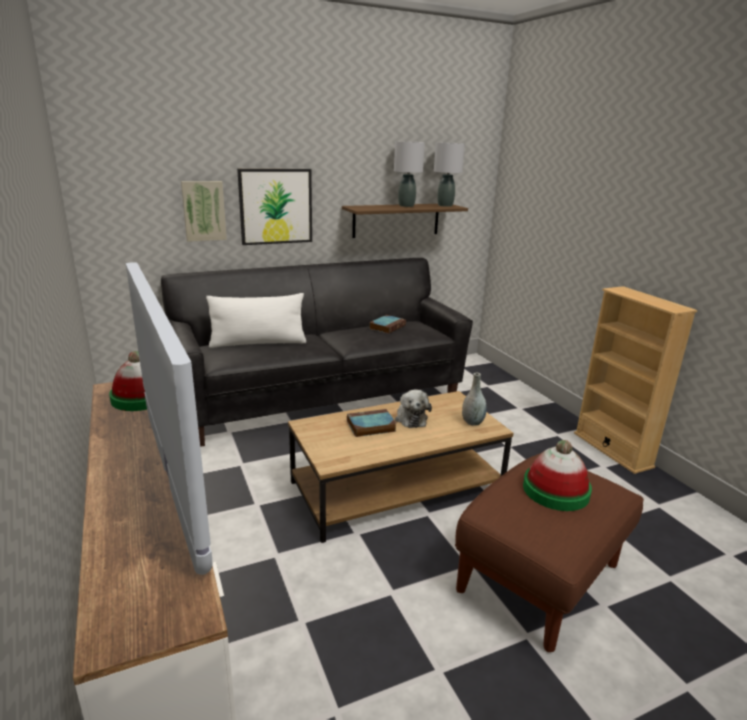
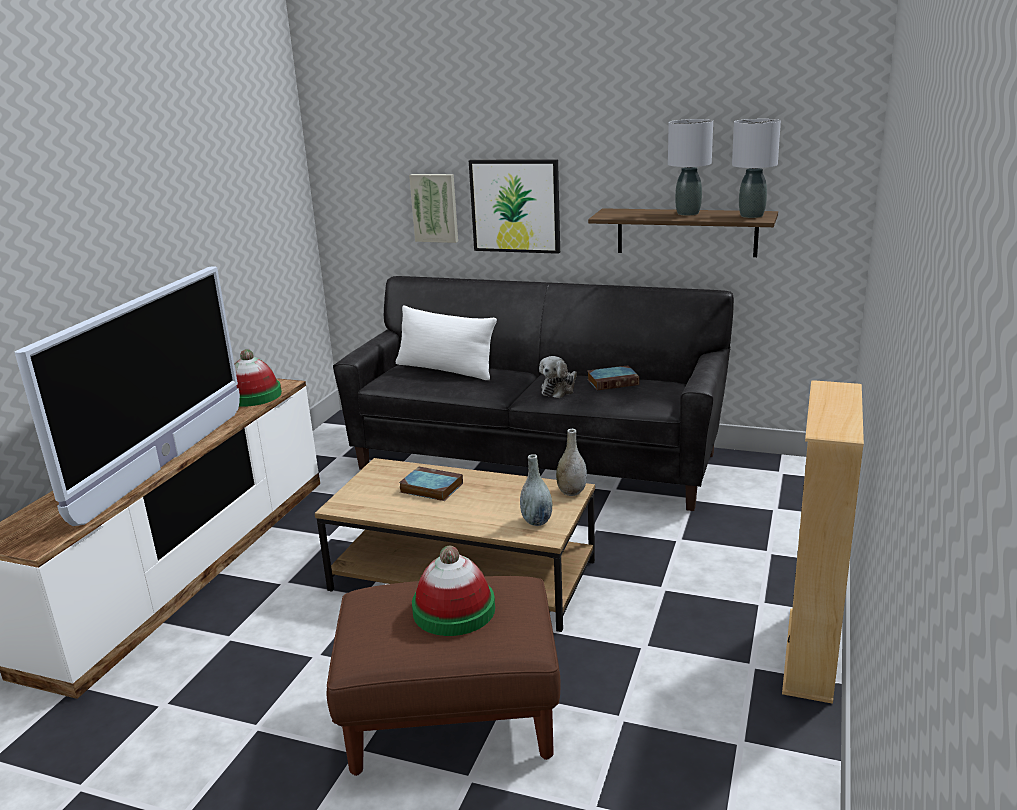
camera: 45 degrees right, 0 degrees up
plush toy [395,389,432,428] -> plush toy moved to [539,356,577,398]
none -> grey vase [556,429,587,496]

